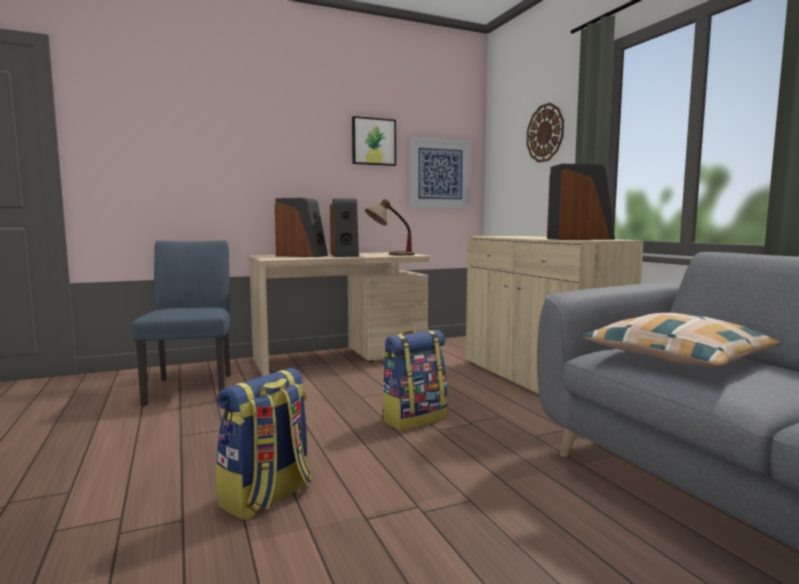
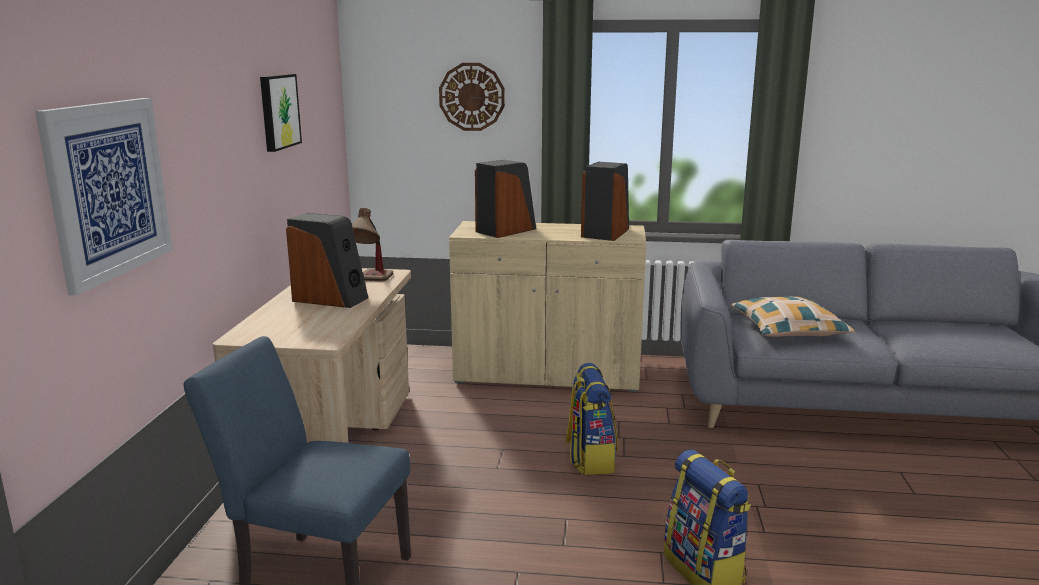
camera: 60 degrees left, 10 degrees up
speaker [275,198,328,257] -> speaker moved to [475,160,536,238]
picture [409,136,471,208] -> picture moved to [35,98,172,296]

